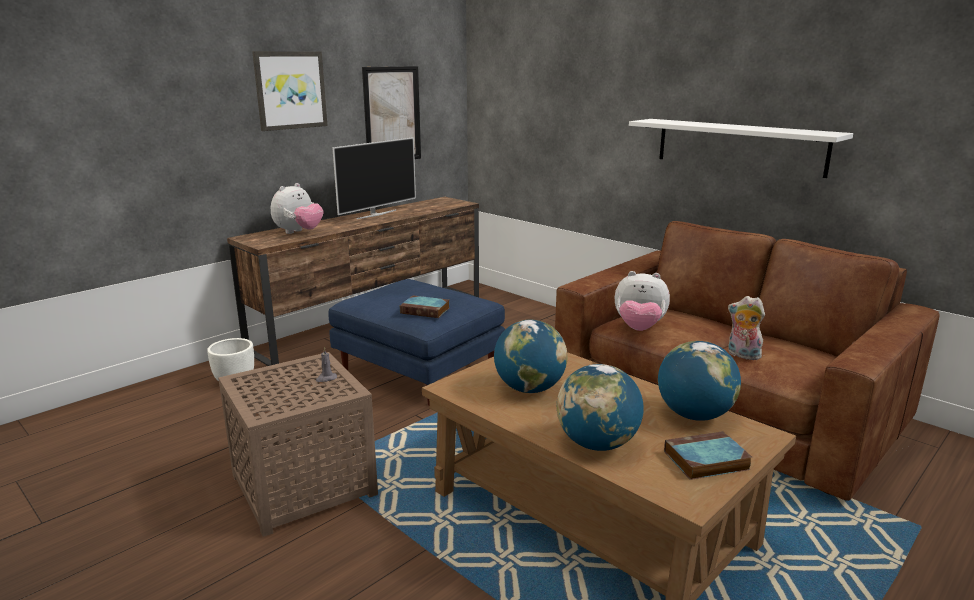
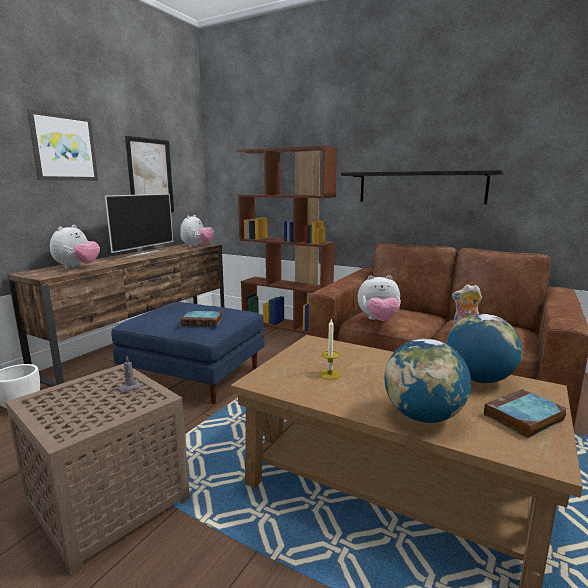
camera: 15 degrees left, 5 degrees down
globe [494,320,568,393] -> candle [319,318,341,379]
white shelf [629,119,853,178] -> black shelf [341,170,504,204]
none -> plush toy [180,215,214,248]
none -> brown bookcase [236,146,337,334]

